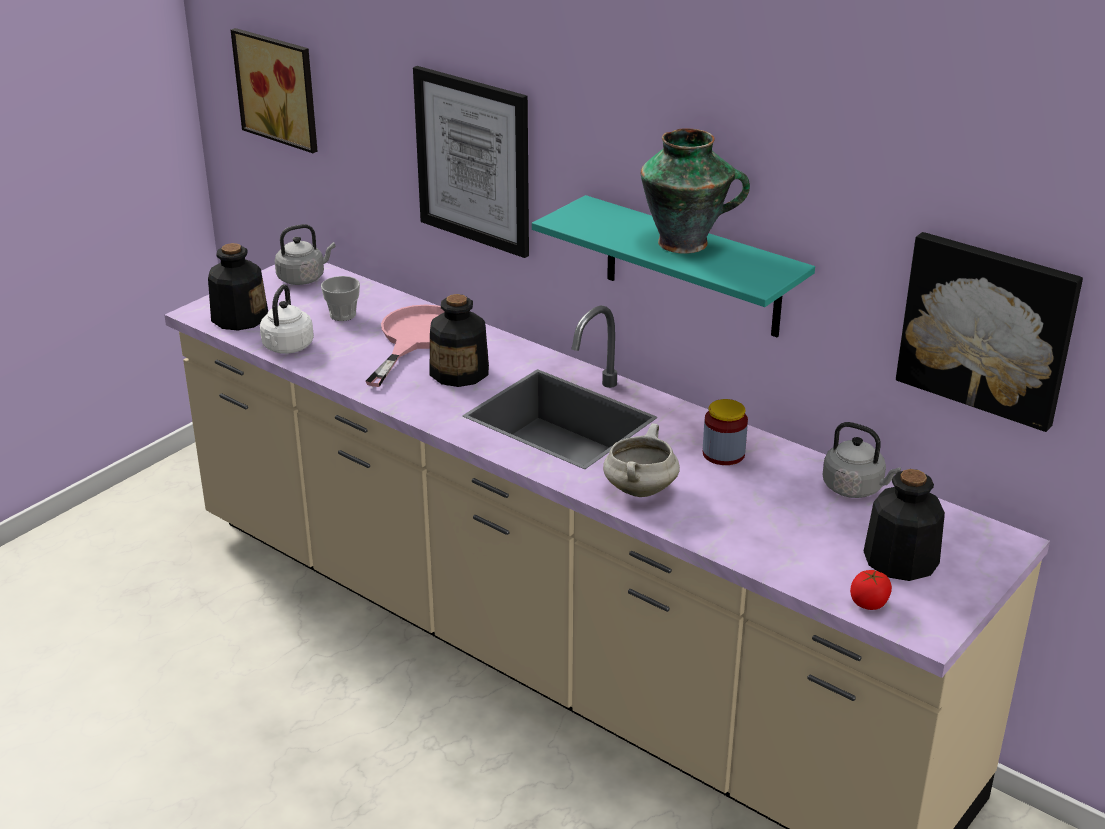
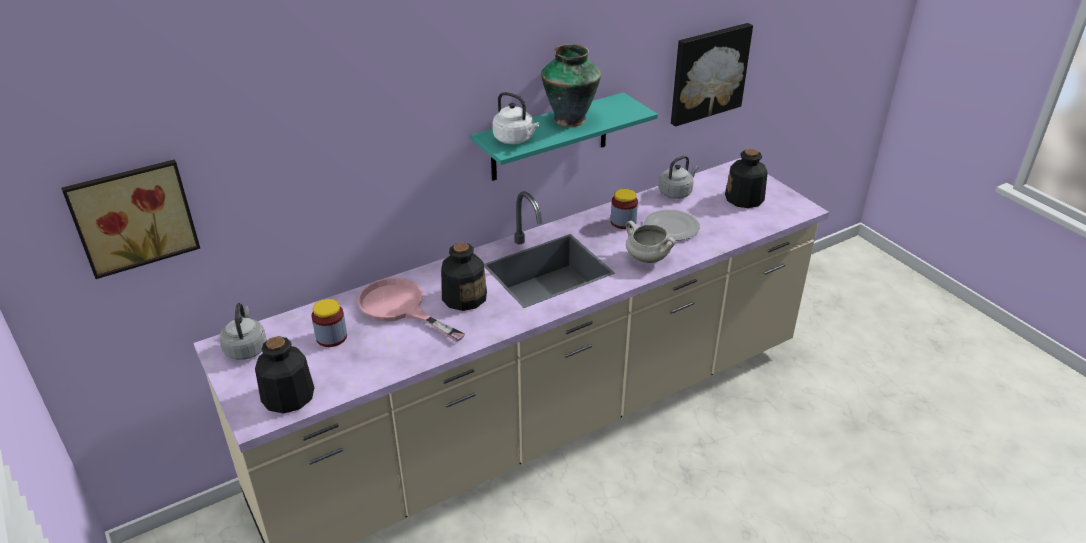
camera: 70 degrees left, 5 degrees up
white kettle [260,284,314,354] -> white kettle moved to [493,92,540,144]
cup [321,276,360,321] -> jar [311,299,347,347]
picture [413,66,529,258] -> none
tomato [850,570,892,610] -> none
none -> plate [644,210,700,241]

